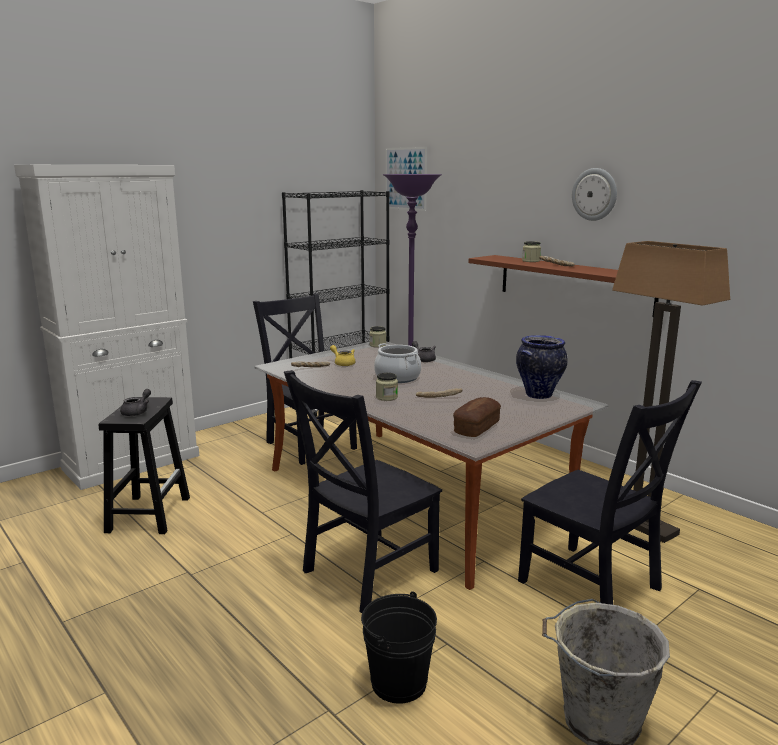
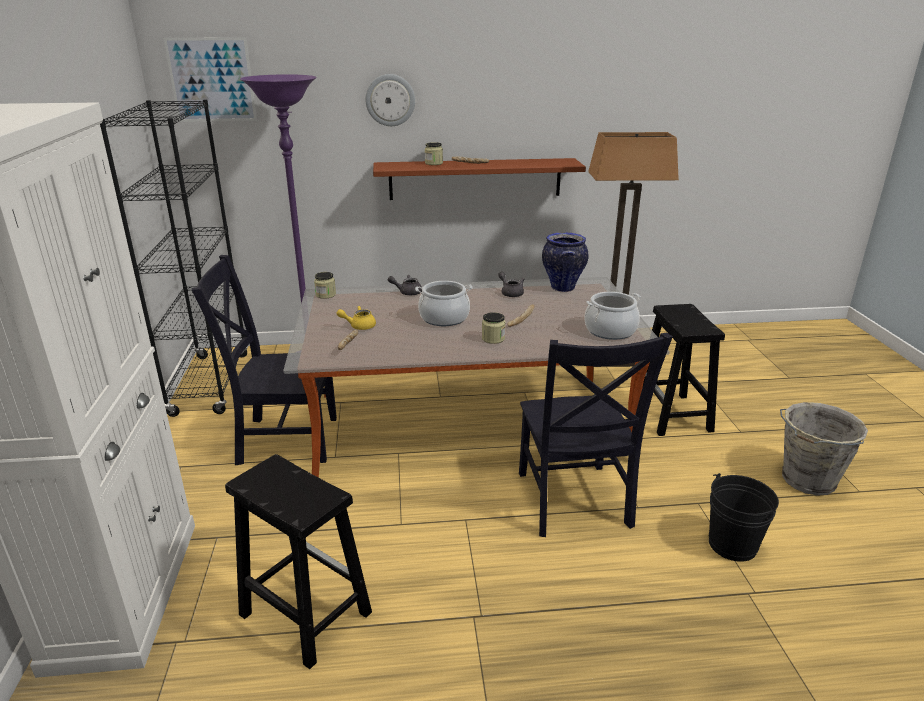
camera: 55 degrees left, 10 degrees up
grey teapot [120,389,151,416] -> grey teapot moved to [498,272,524,297]
bread [453,397,501,437] -> cooking pot [584,292,641,340]
black chair [518,380,702,605] -> black stool [643,304,725,436]
wall clock [572,168,617,221] -> wall clock moved to [365,74,415,126]

